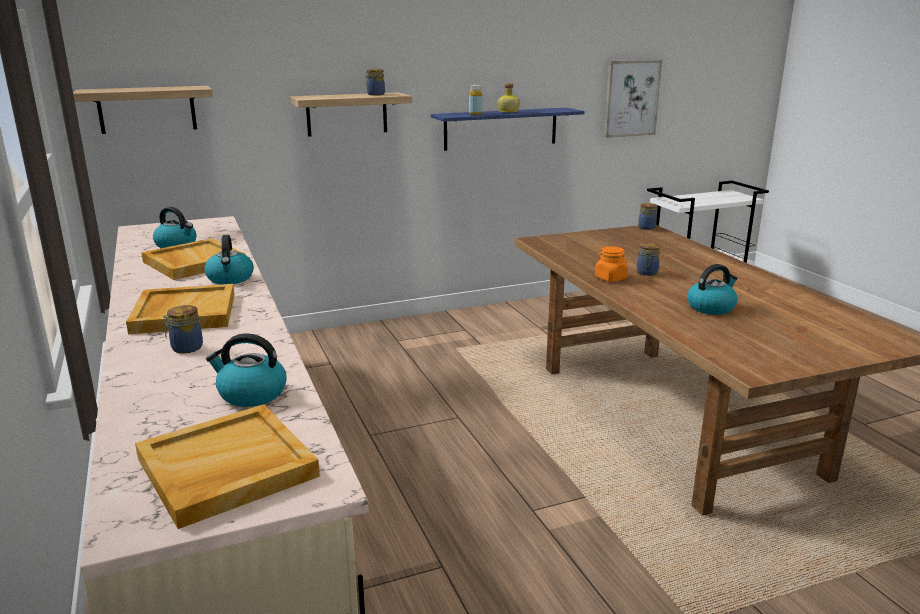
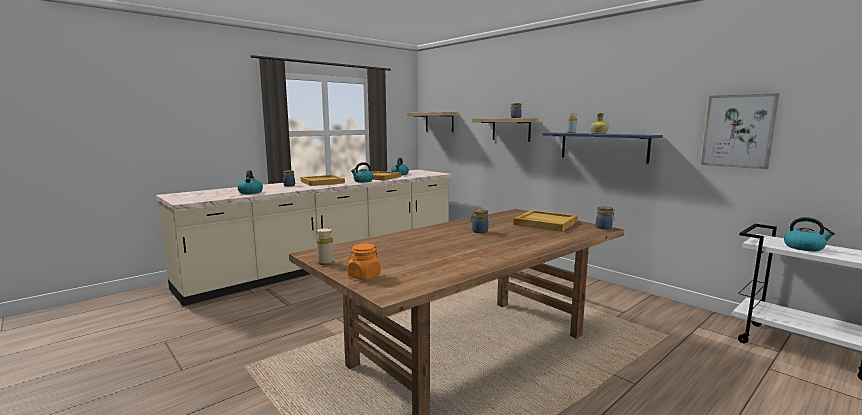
camera: 70 degrees right, 10 degrees down
beige tray [135,405,320,529] -> beige tray moved to [514,210,578,232]
orange jar [595,246,628,282] -> orange jar moved to [348,244,381,280]
kettle [687,264,738,315] -> kettle moved to [784,217,835,251]
none -> beige bottle [317,228,334,265]

